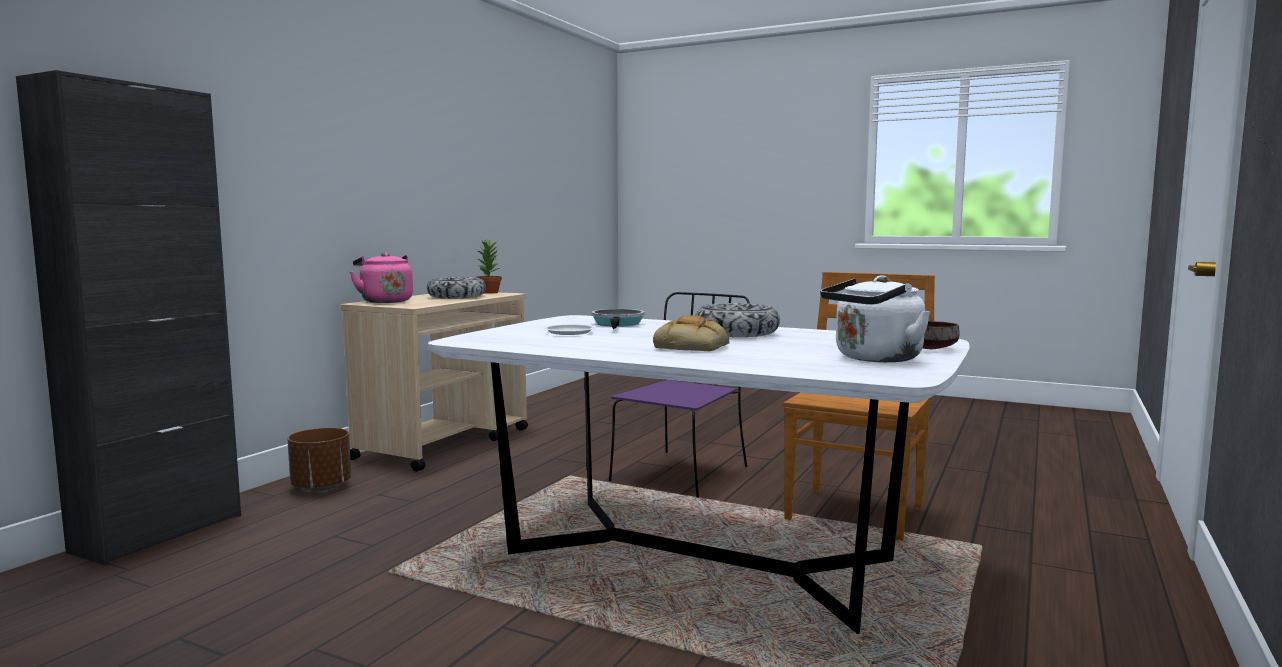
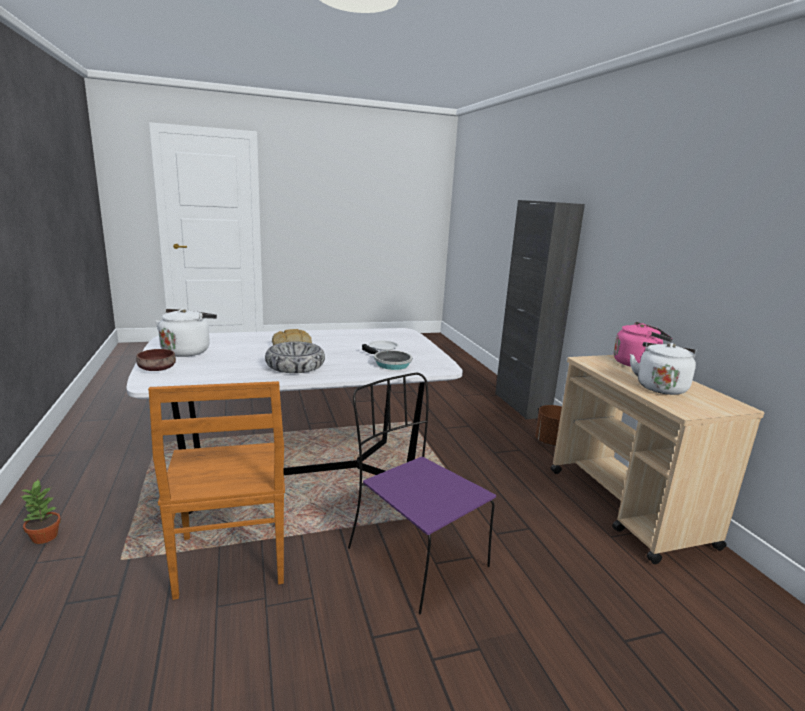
camera: 135 degrees right, 10 degrees up
bowl [427,277,486,299] -> white kettle [630,342,696,395]
potted plant [476,239,502,294] -> potted plant moved to [20,480,61,544]
purple chair [609,292,750,498] -> purple chair turned 150 degrees clockwise [348,373,496,614]

